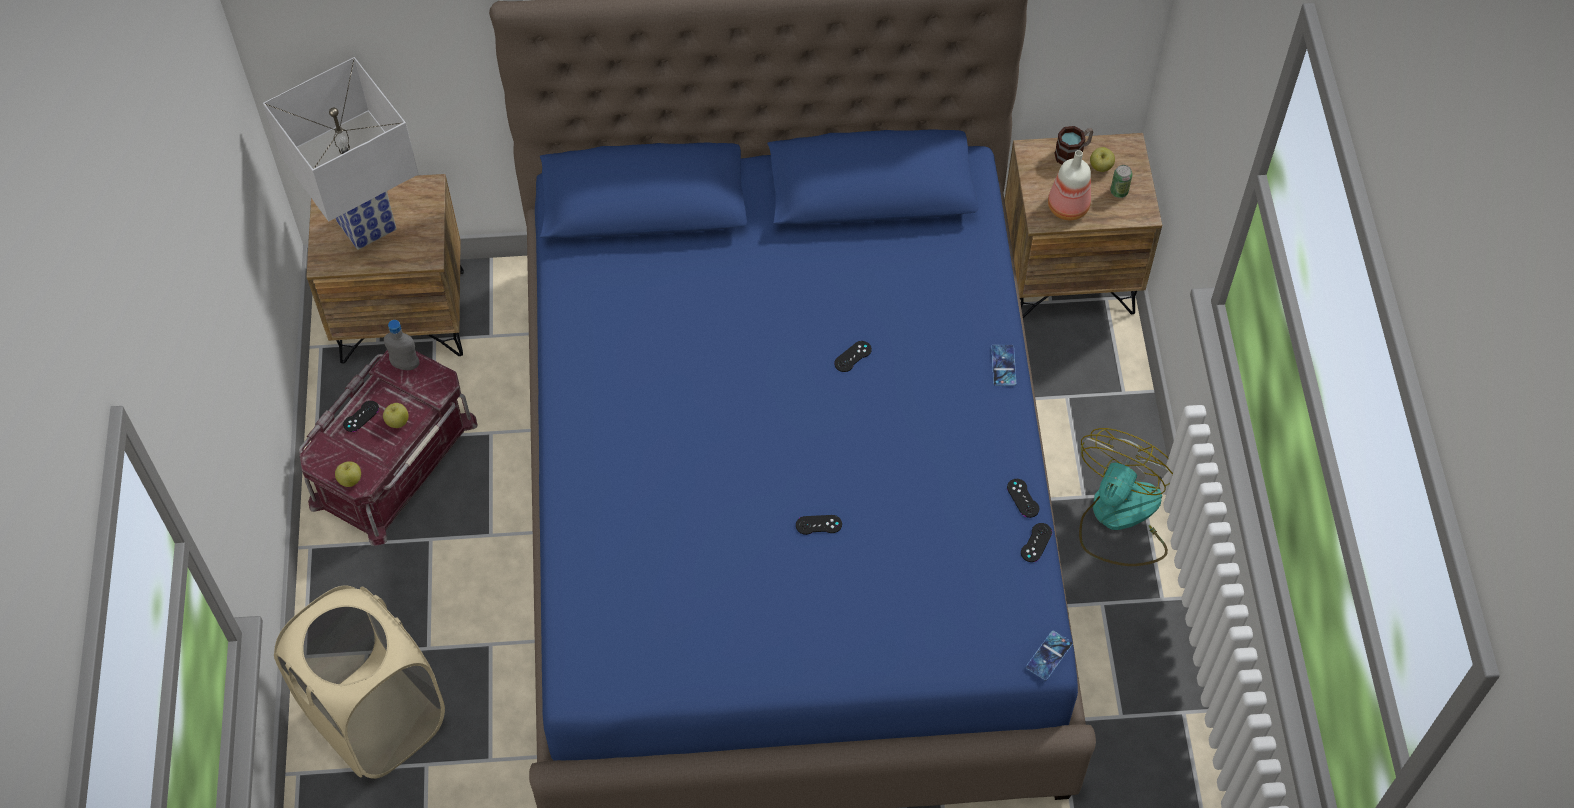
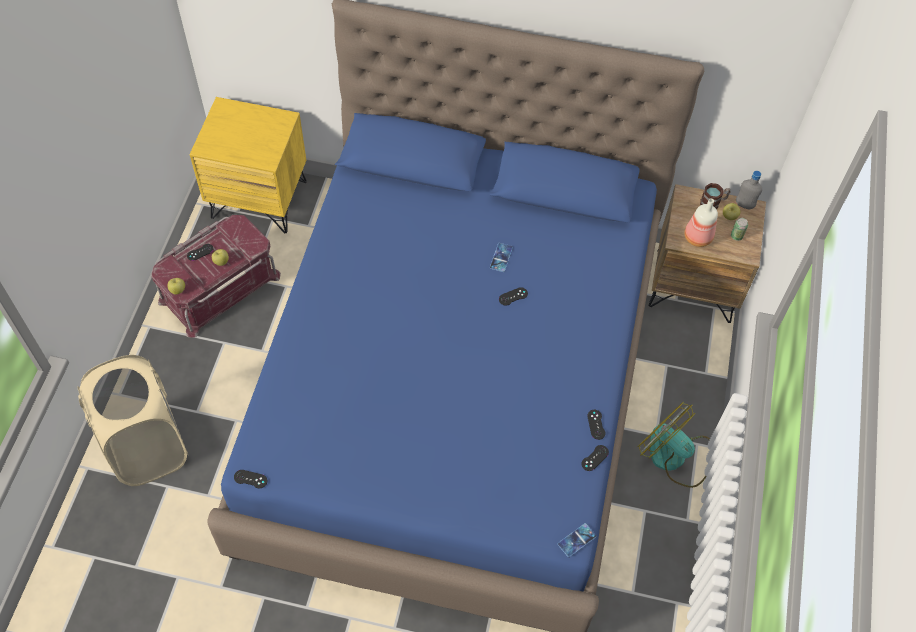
camera: 15 degrees right, 0 degrees up
white table lamp [263,57,418,250] -> none
brown nightstand [306,174,464,364] -> yellow nightstand [190,97,307,233]
grey bottle [384,320,419,370] -> grey bottle moved to [736,171,762,209]
black game controller [796,515,842,535] -> black game controller moved to [234,470,267,488]
phone [991,345,1016,386] -> phone moved to [490,243,513,272]
fan [1079,428,1173,566] -> fan turned 90 degrees counterclockwise [638,402,710,488]

